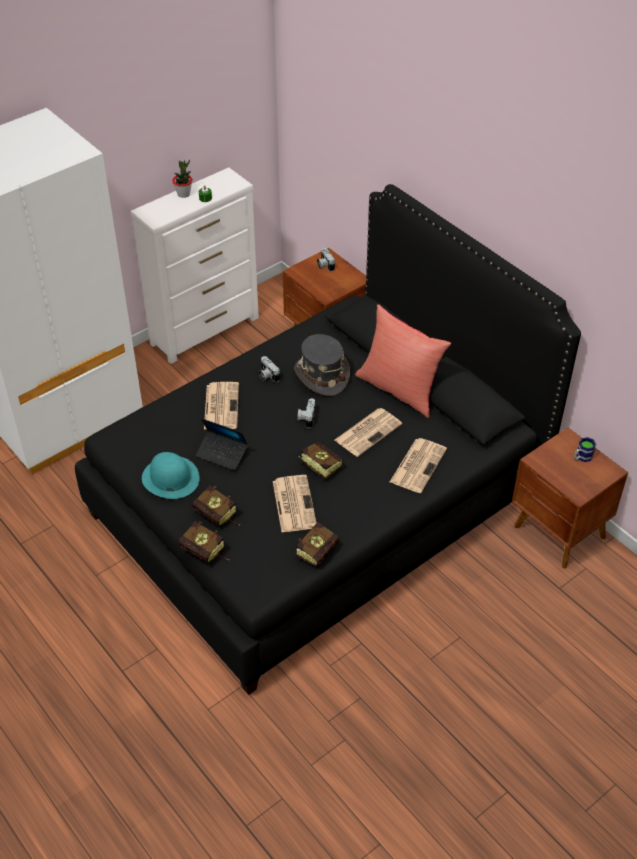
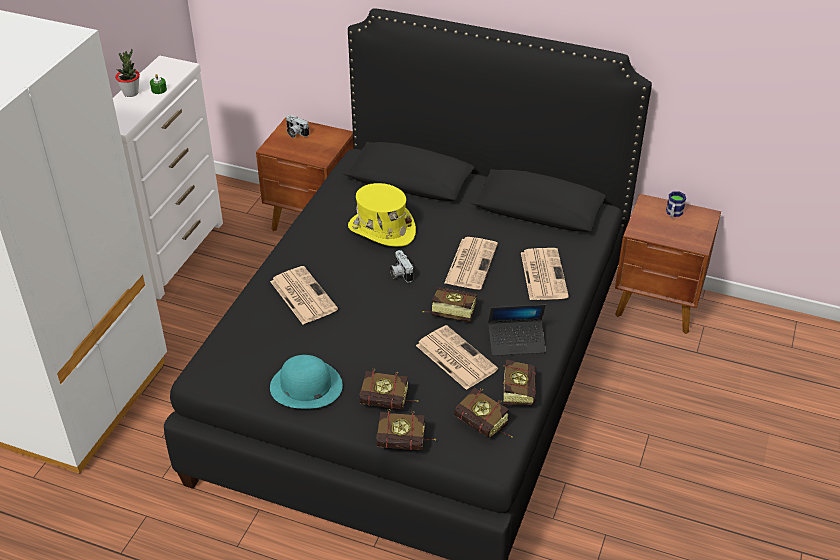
camera: 30 degrees left, 5 degrees down
laptop [195,418,248,471] -> laptop moved to [488,304,546,356]
camera [259,356,280,382] -> none
grey hat [294,334,350,396] -> yellow hat [348,183,416,247]
red pillow [355,305,451,418] -> none
none -> book [454,387,513,438]

